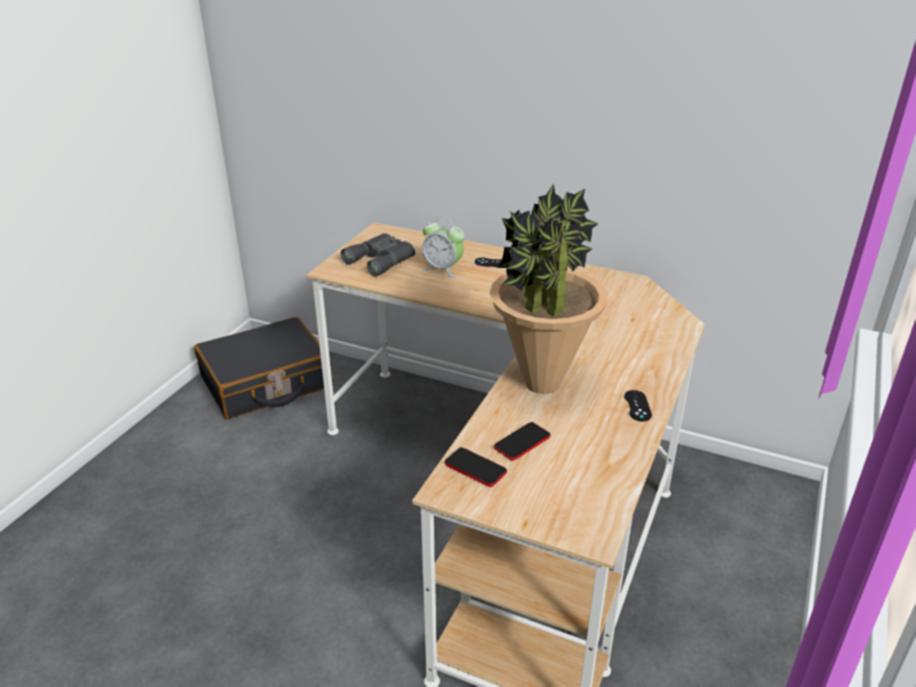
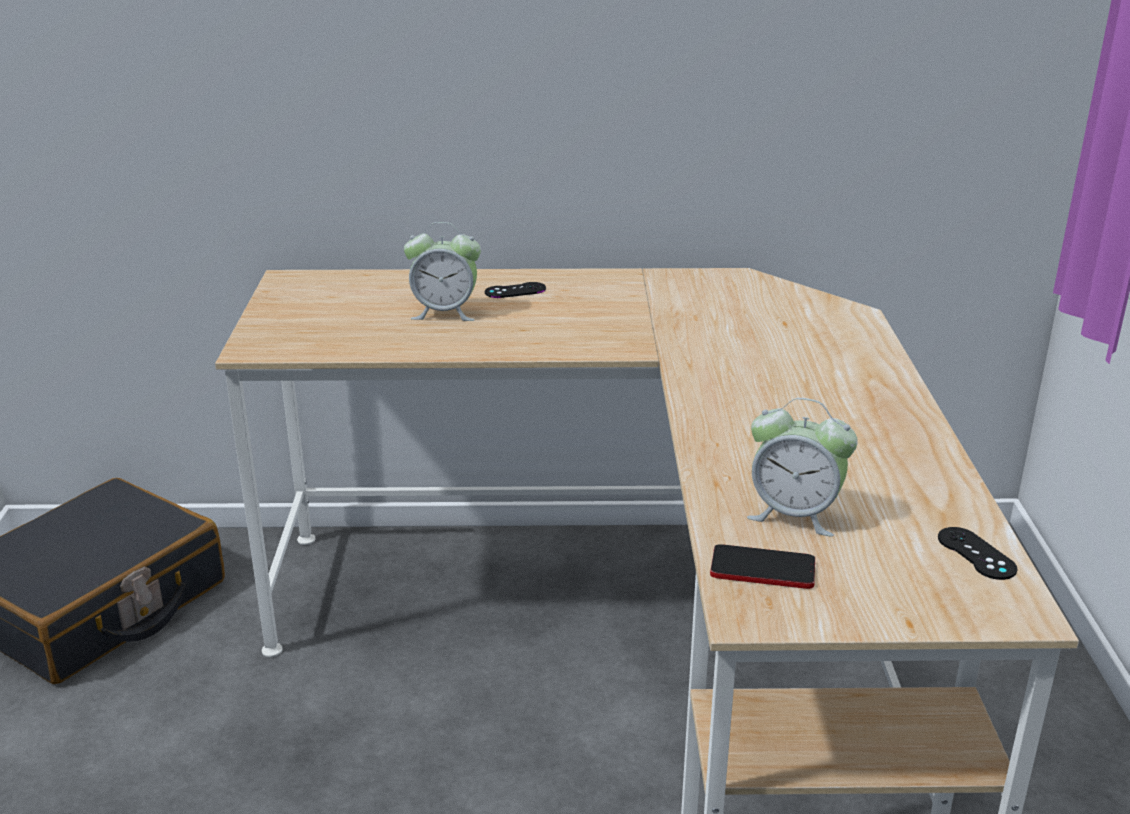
camera: 25 degrees left, 5 degrees down
grey binoculars [341,233,415,277] -> none
potted plant [490,183,608,394] -> none
phone [494,422,551,461] -> alarm clock [747,398,858,536]
black game controller [624,390,652,422] -> black game controller moved to [938,527,1018,580]

